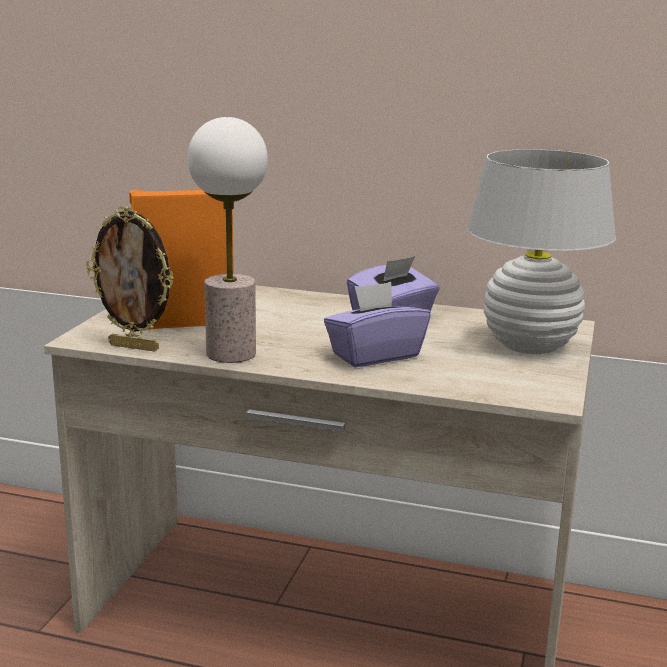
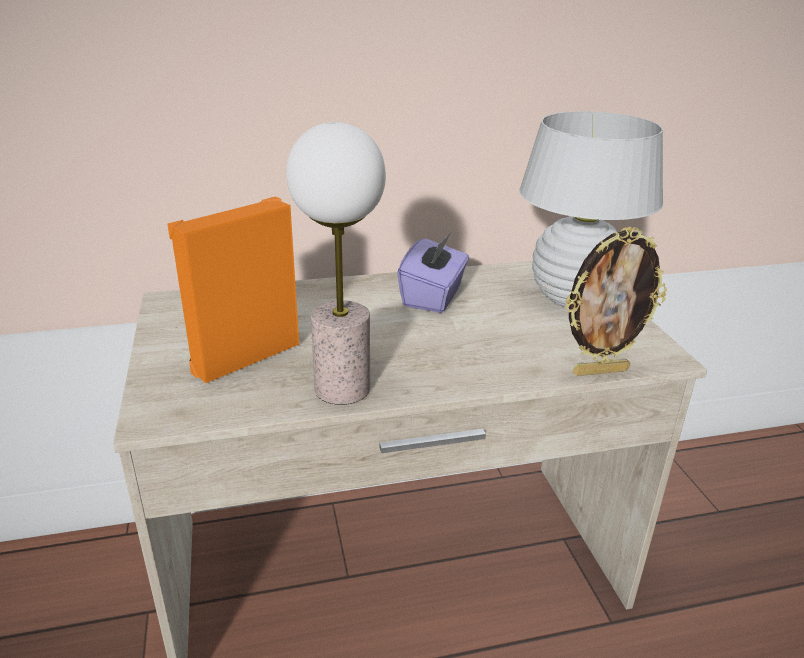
camera: 30 degrees left, 10 degrees up
picture frame [86,206,174,352] -> picture frame moved to [565,226,667,376]
purple tissue box [324,282,431,367] -> none

